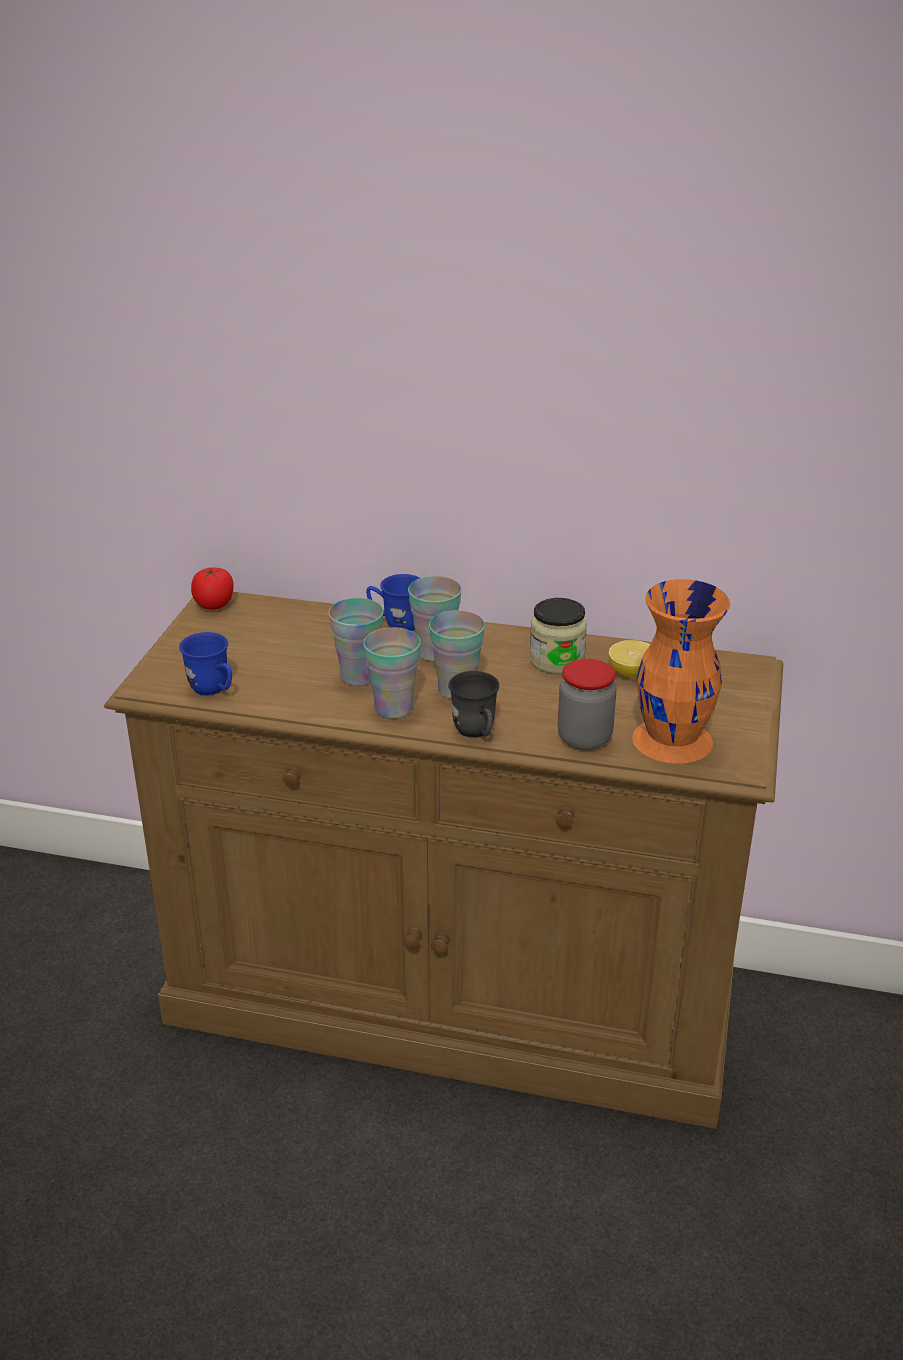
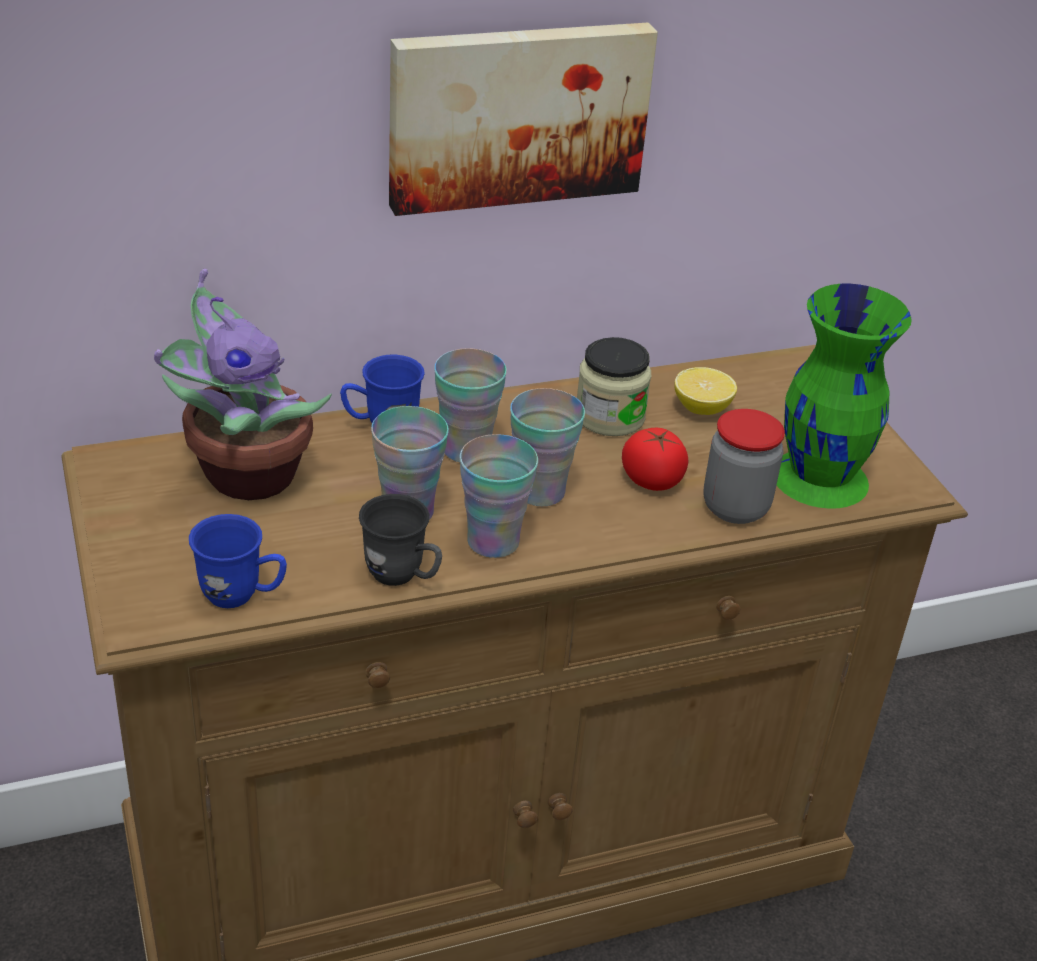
camera: 35 degrees left, 5 degrees up
tomato [191,568,234,610] -> tomato moved to [622,428,689,491]
grey mug [449,671,499,738] -> grey mug moved to [359,494,442,586]
orange vase [632,579,730,764] -> green vase [777,284,912,509]
none -> potted plant [154,268,332,500]
none -> picture [389,23,658,216]

